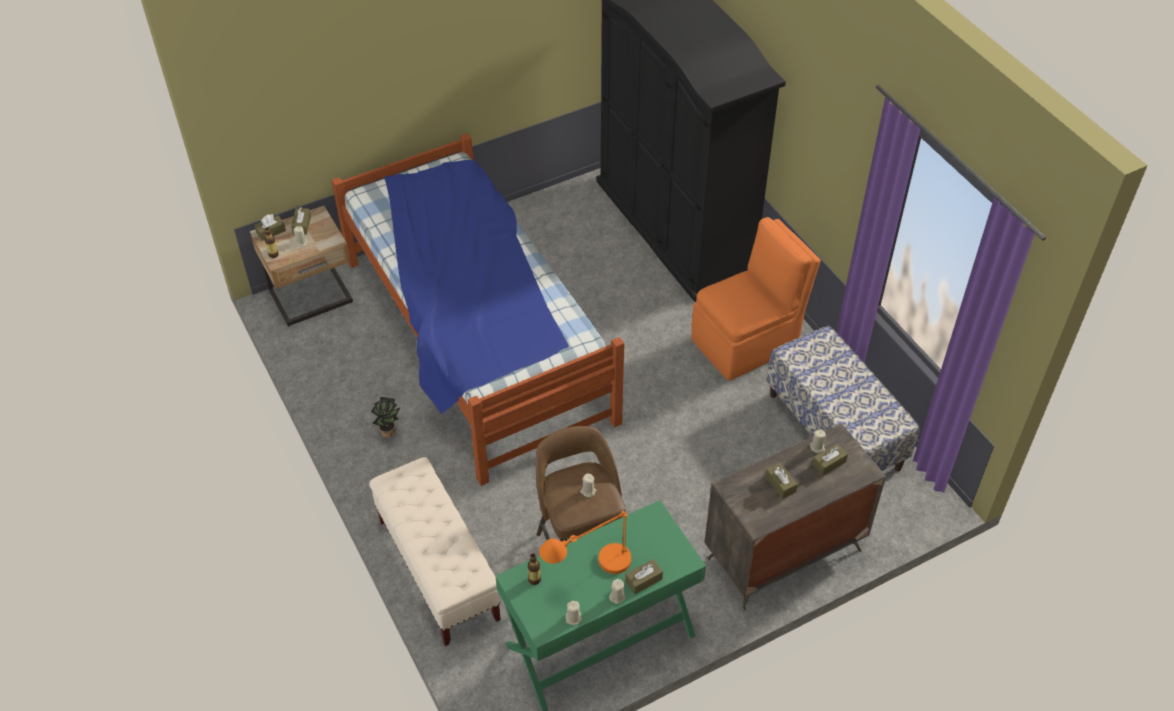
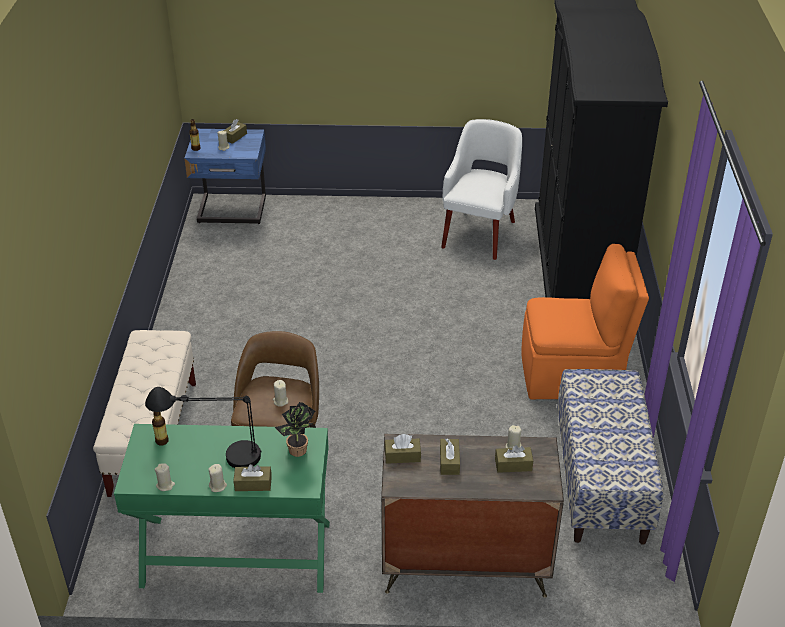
camera: 30 degrees right, 10 degrees down
beige nightstand [250,206,353,326] -> blue nightstand [184,129,266,224]
brown tissue box [254,214,286,241] -> brown tissue box moved to [385,434,421,464]
bed [331,133,624,486] -> none
potted plant [371,397,400,438] -> potted plant moved to [275,402,315,457]
orange table lamp [539,511,631,574] -> black table lamp [145,387,261,468]
none -> white armchair [441,119,522,260]

